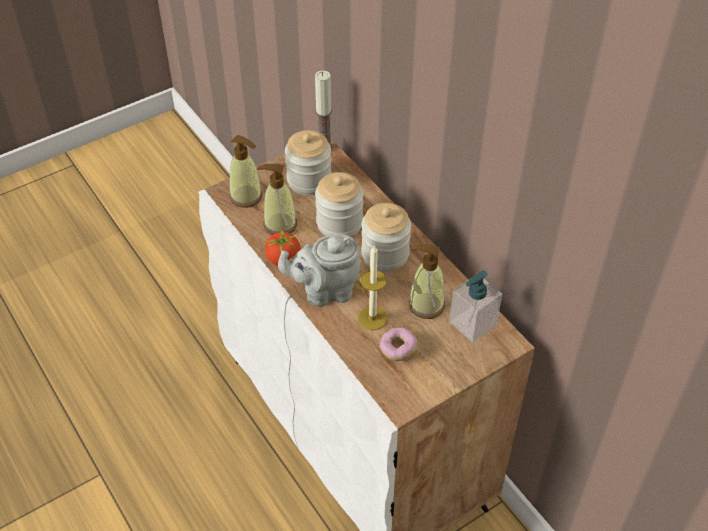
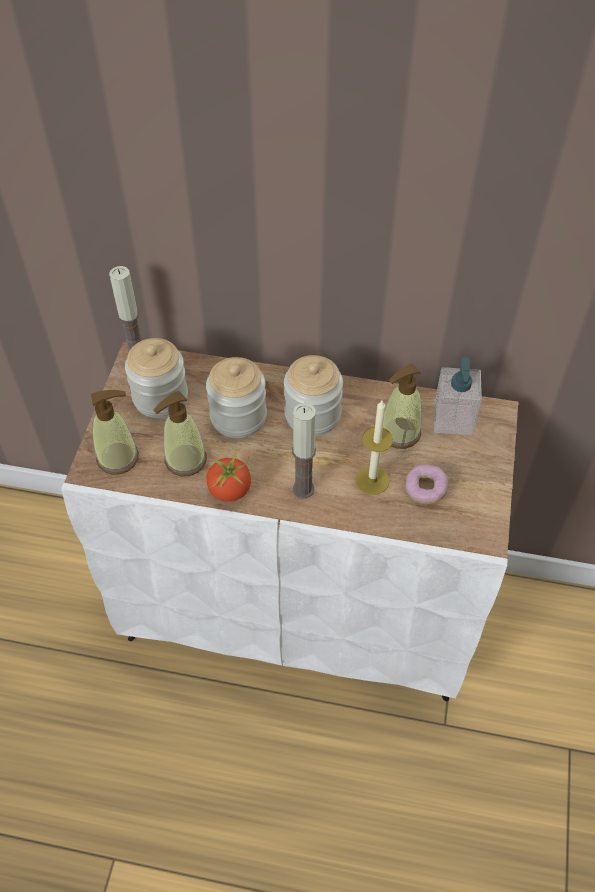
camera: 45 degrees left, 5 degrees up
grey teapot [278,234,361,306] -> candle [292,403,316,499]

